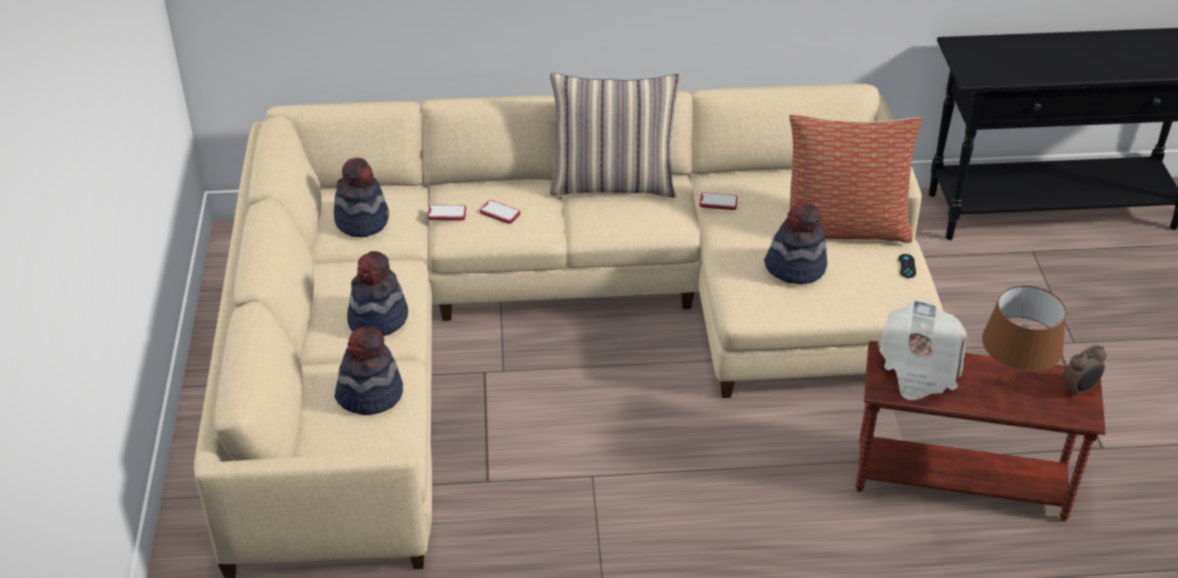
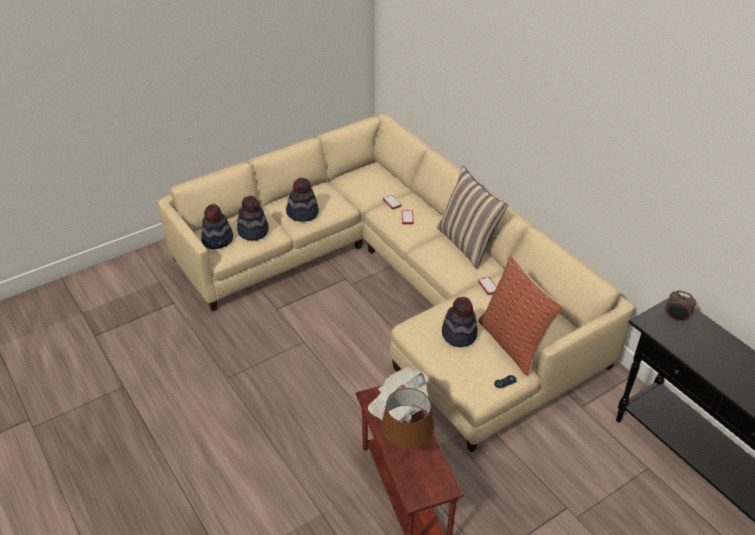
camera: 60 degrees right, 0 degrees up
hat [334,158,389,238] -> hat moved to [201,204,233,249]
alarm clock [1062,344,1107,398] -> alarm clock moved to [665,290,696,324]

